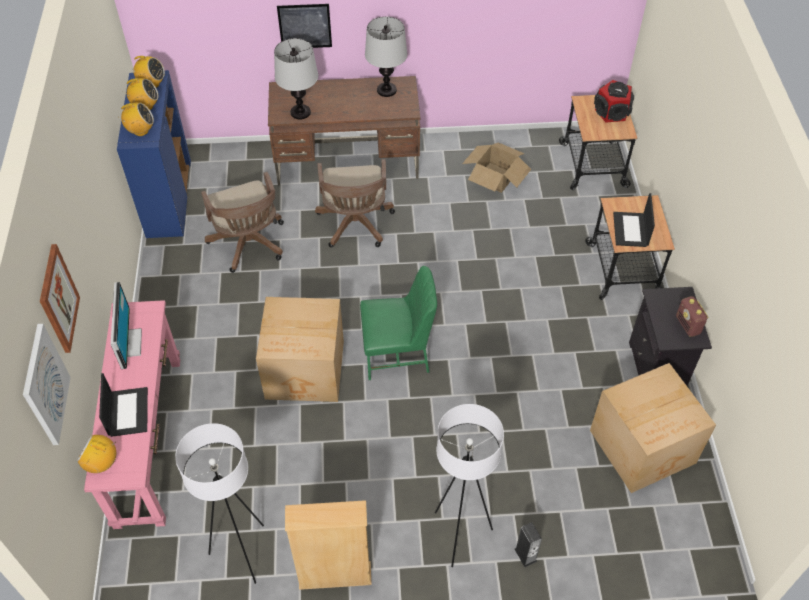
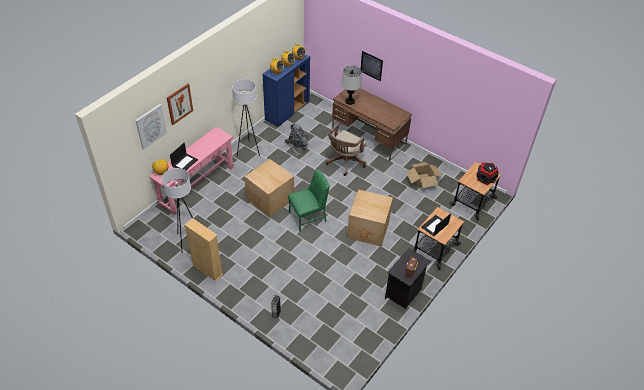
camera: 40 degrees right, 5 degrees down
monitor [111,282,142,369] -> none
brown office chair [201,172,284,273] -> grey backpack [285,124,309,155]
green chair [360,266,437,380] -> green chair turned 60 degrees counterclockwise [288,170,330,232]
table lamp [365,17,407,97] -> none
white floor lamp [435,404,504,567] -> white floor lamp moved to [232,79,260,156]
cardboard box [590,363,716,493] -> cardboard box moved to [347,189,393,247]

